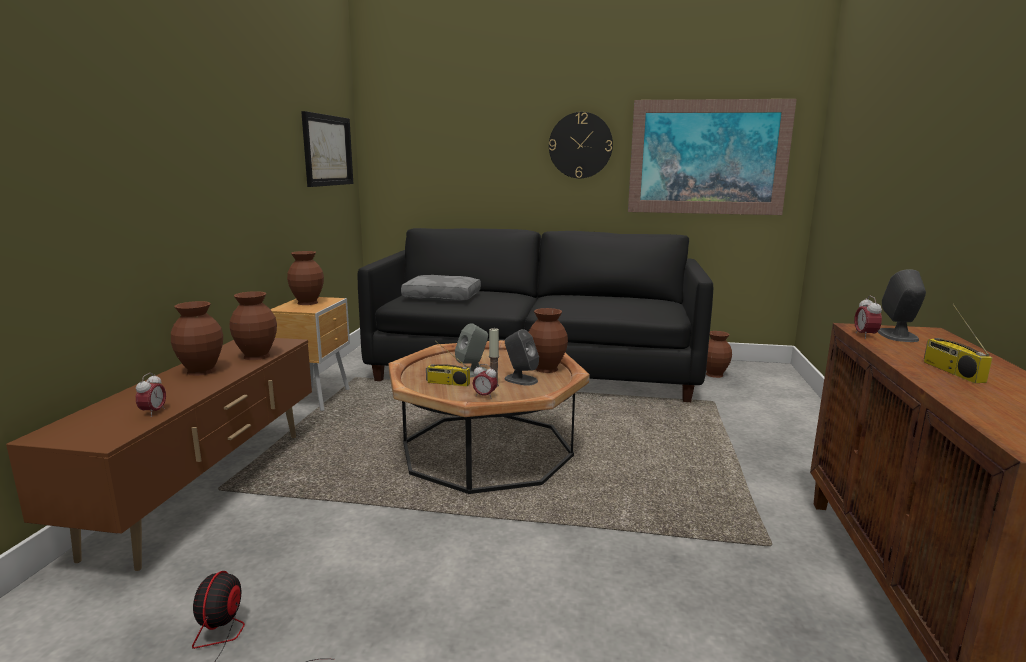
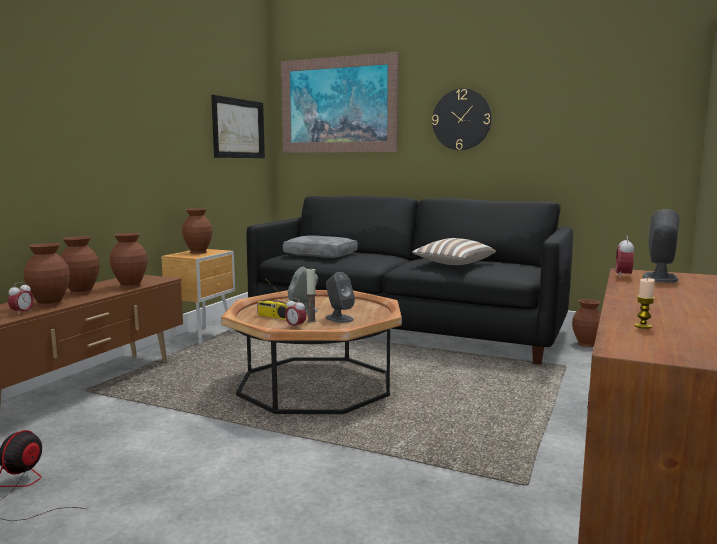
camera: 15 degrees right, 5 degrees down
brown vase [529,308,568,373] -> brown vase moved to [24,243,70,307]
picture [628,99,797,215] -> picture moved to [281,52,399,153]
radio [924,304,992,383] -> none
none -> pillow [412,238,496,265]
none -> candle [634,278,655,329]

